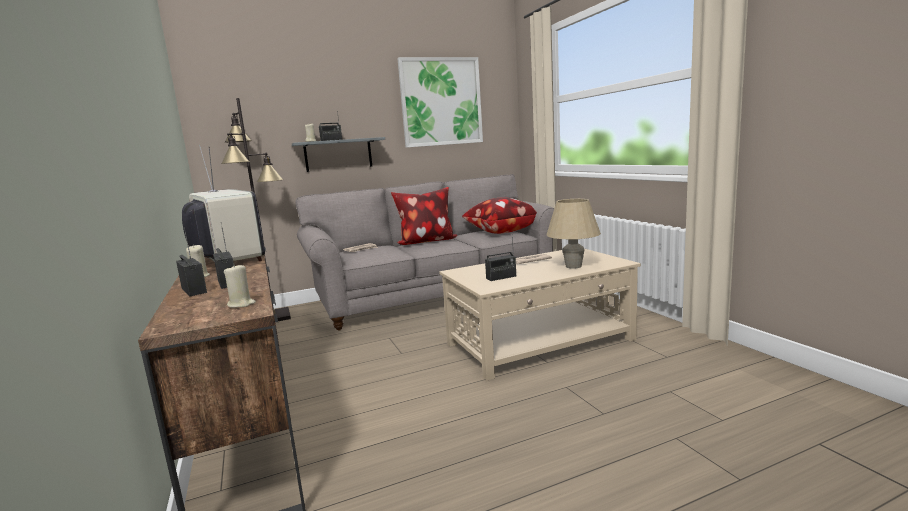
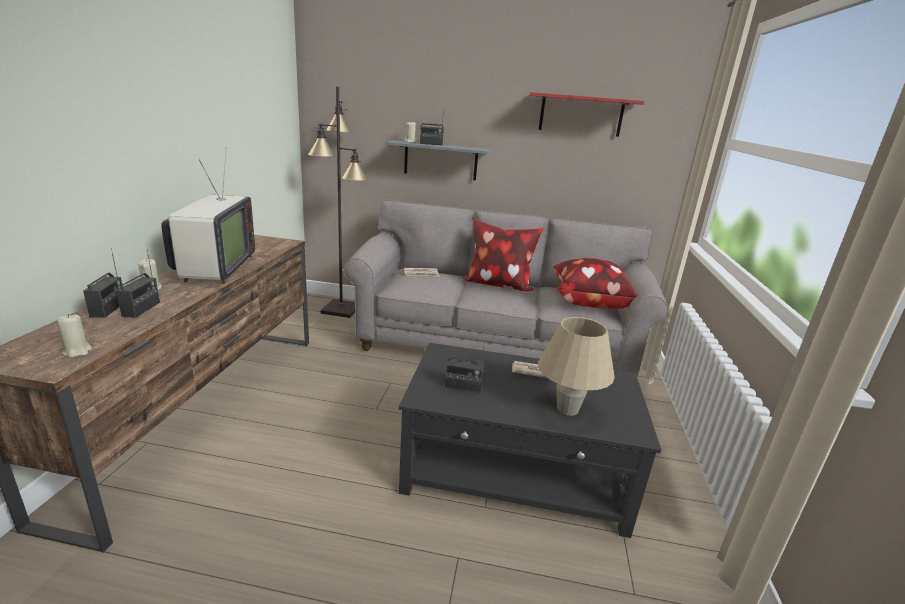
camera: 30 degrees right, 10 degrees up
picture [397,57,483,148] -> red shelf [529,92,645,137]
beige coffee table [439,249,641,380] -> black coffee table [399,343,661,538]

